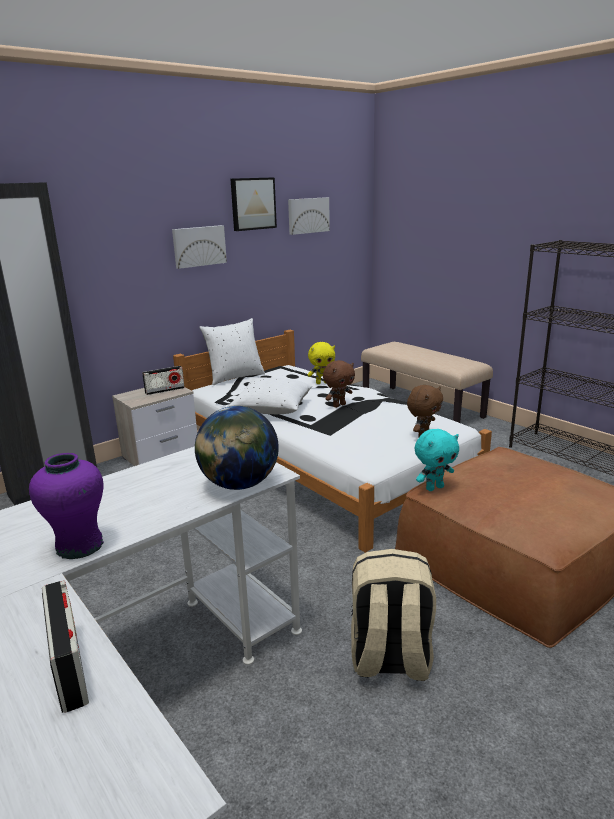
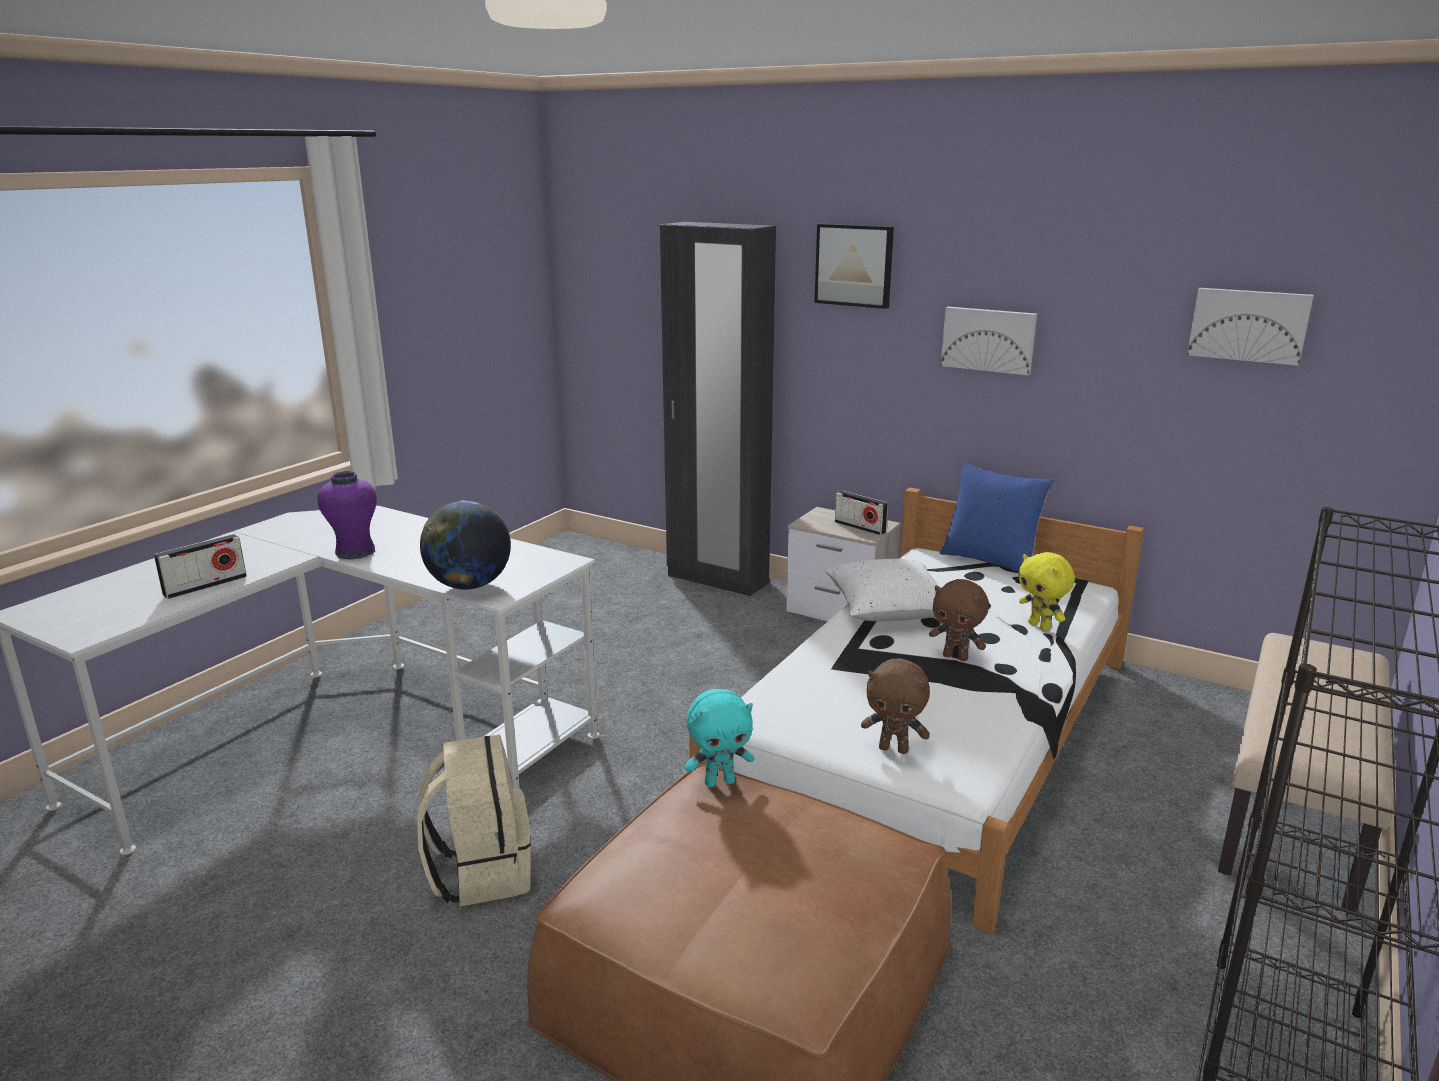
camera: 70 degrees right, 0 degrees up
white pillow [199,318,265,385] -> blue pillow [940,461,1054,573]
picture [231,177,277,231] -> picture moved to [815,223,894,309]
turquoise plush toy [414,429,459,491] -> turquoise plush toy turned 60 degrees counterclockwise [685,689,754,787]

